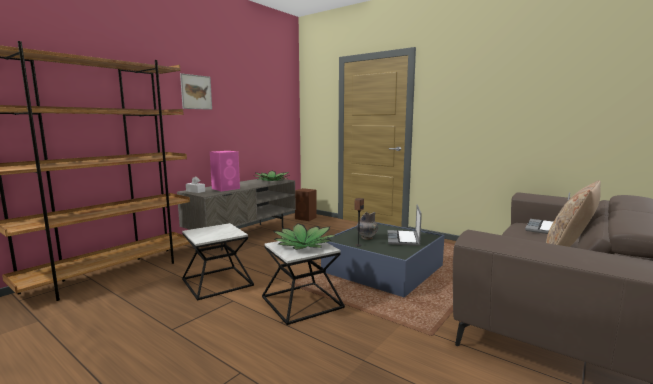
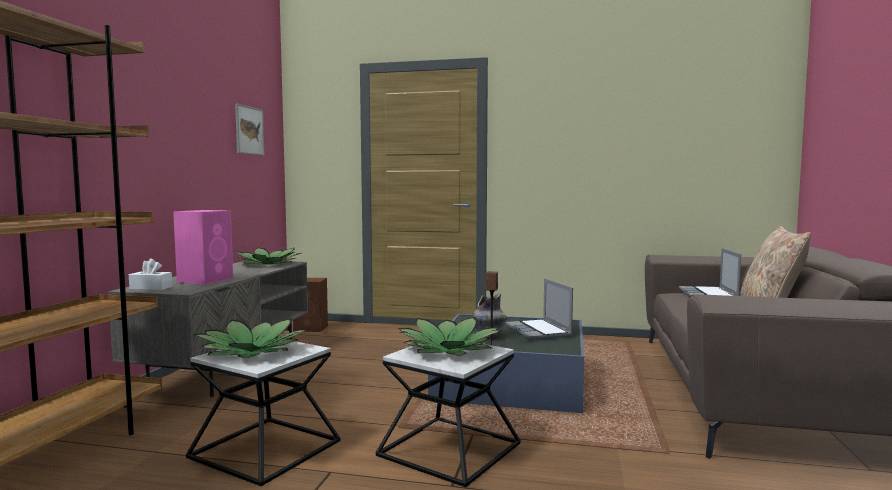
camera: 25 degrees left, 5 degrees down
picture [180,73,212,110] -> picture moved to [235,104,264,156]
none -> potted plant [194,319,308,358]

